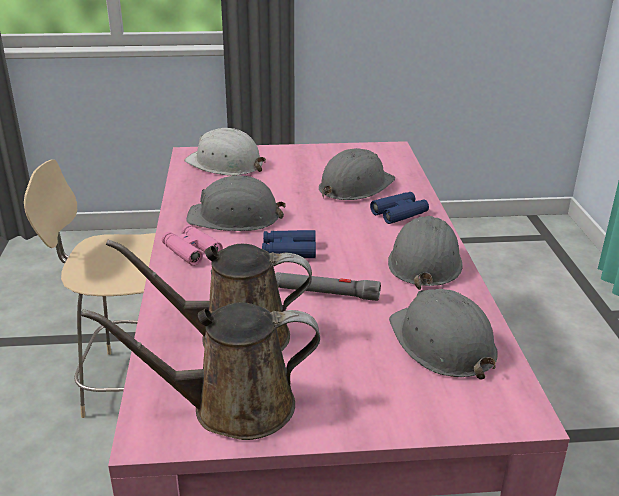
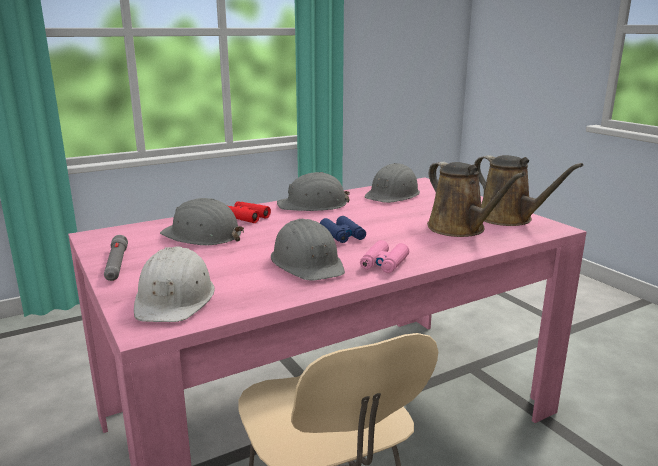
camera: 115 degrees left, 10 degrees down
grey flashlight [275,272,381,301] -> grey flashlight moved to [104,235,128,281]
blue binoculars [370,192,429,224] -> red binoculars [228,201,271,223]

